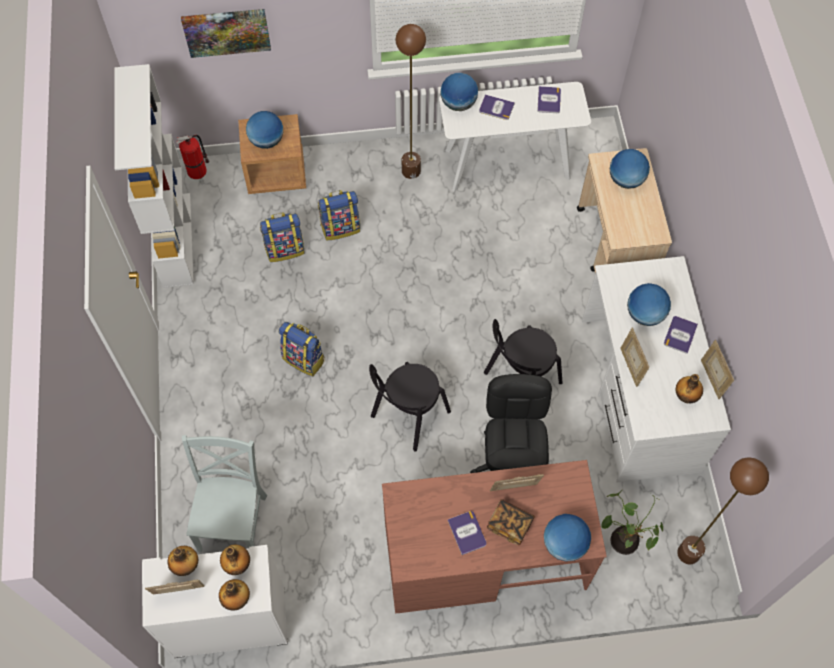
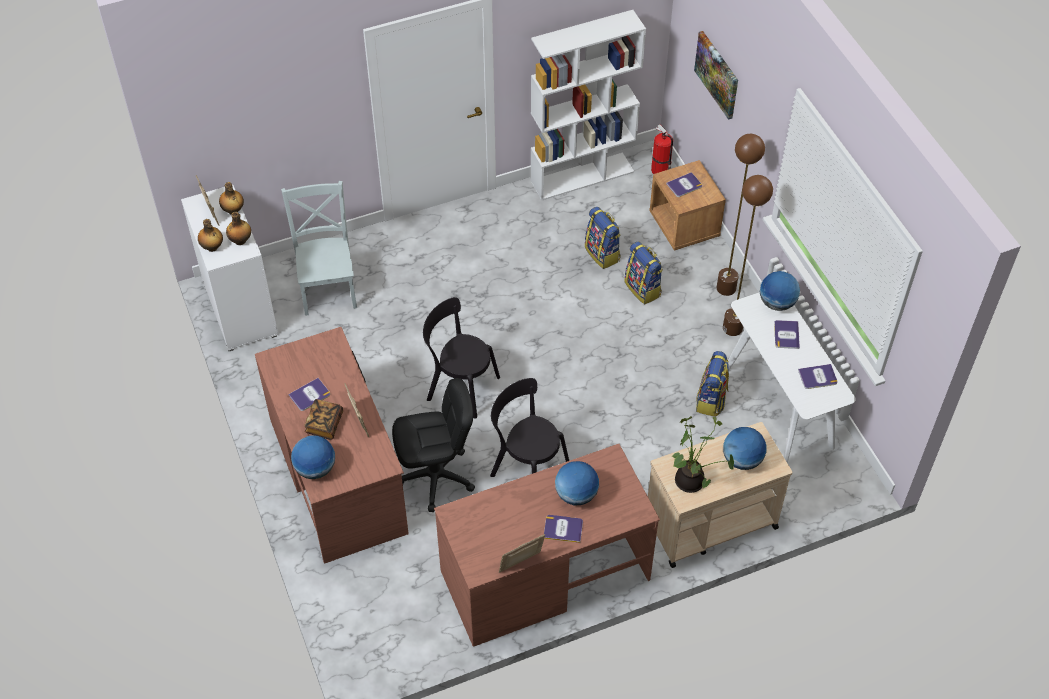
camera: 75 degrees right, 10 degrees down
grey chair [182,435,267,552] -> grey chair turned 90 degrees counterclockwise [281,181,357,316]
globe [246,111,283,149] -> book [666,172,702,197]
backpack [279,322,325,376] -> backpack moved to [696,351,729,417]
white desk [582,256,731,482] -> brown desk [434,444,660,647]
potted plant [602,490,663,555] -> potted plant moved to [672,416,734,493]
picture frame [620,328,649,387] -> none
bottle [676,374,703,403] -> none
brown floor lamp [677,457,769,564] -> brown floor lamp moved to [717,134,765,296]

